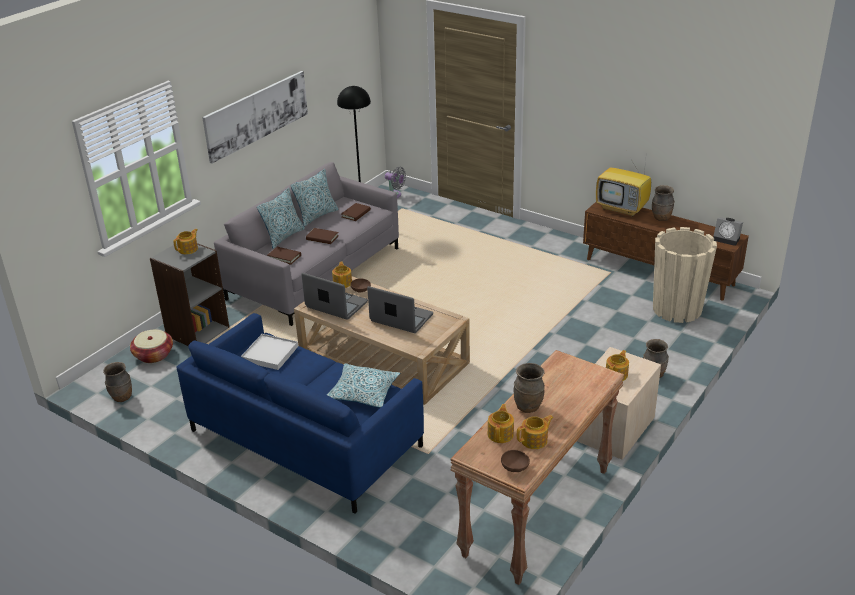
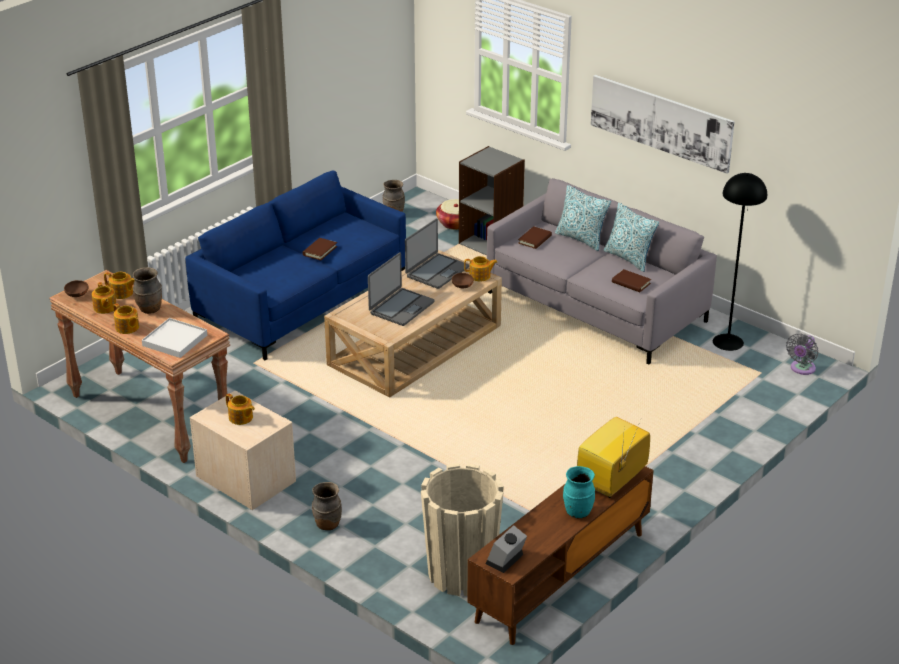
camera: 95 degrees right, 0 degrees up
teapot [173,229,198,254] -> teapot moved to [113,303,139,334]
white tray [241,334,298,370] -> white tray moved to [142,318,207,358]
brown book [306,228,339,244] -> brown book moved to [302,238,337,261]
pillow [327,364,401,408] -> none
brown vase [652,185,675,221] -> turquoise vase [563,466,595,519]

